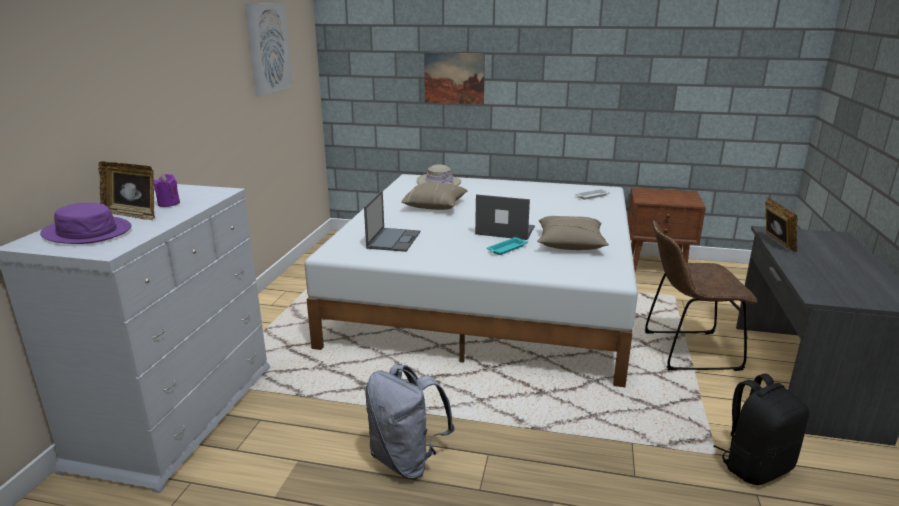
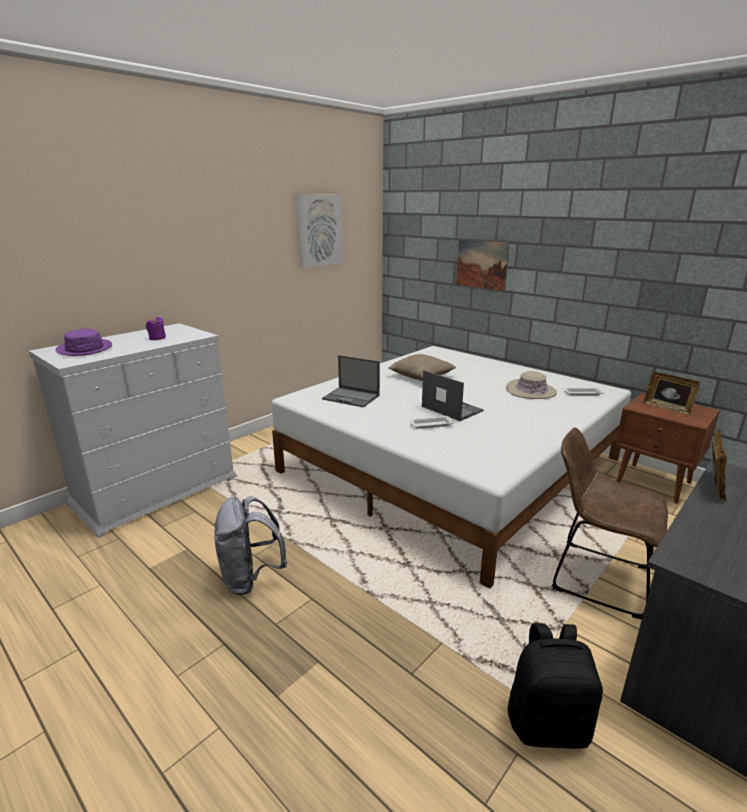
camera: 30 degrees right, 0 degrees up
picture frame [98,161,155,220] -> picture frame moved to [644,372,700,416]
laptop [364,191,420,252] -> laptop turned 75 degrees clockwise [322,355,380,407]
beige hat [417,164,461,186] -> beige hat moved to [506,371,557,399]
turquoise tray [487,237,528,255] -> white tray [410,416,454,429]
beige pillow [537,216,609,250] -> none

